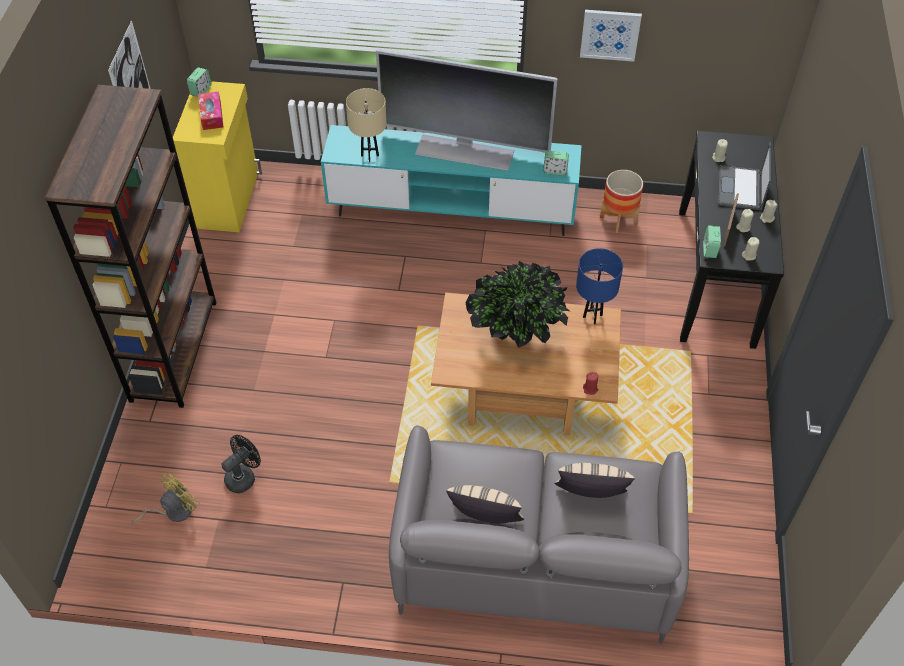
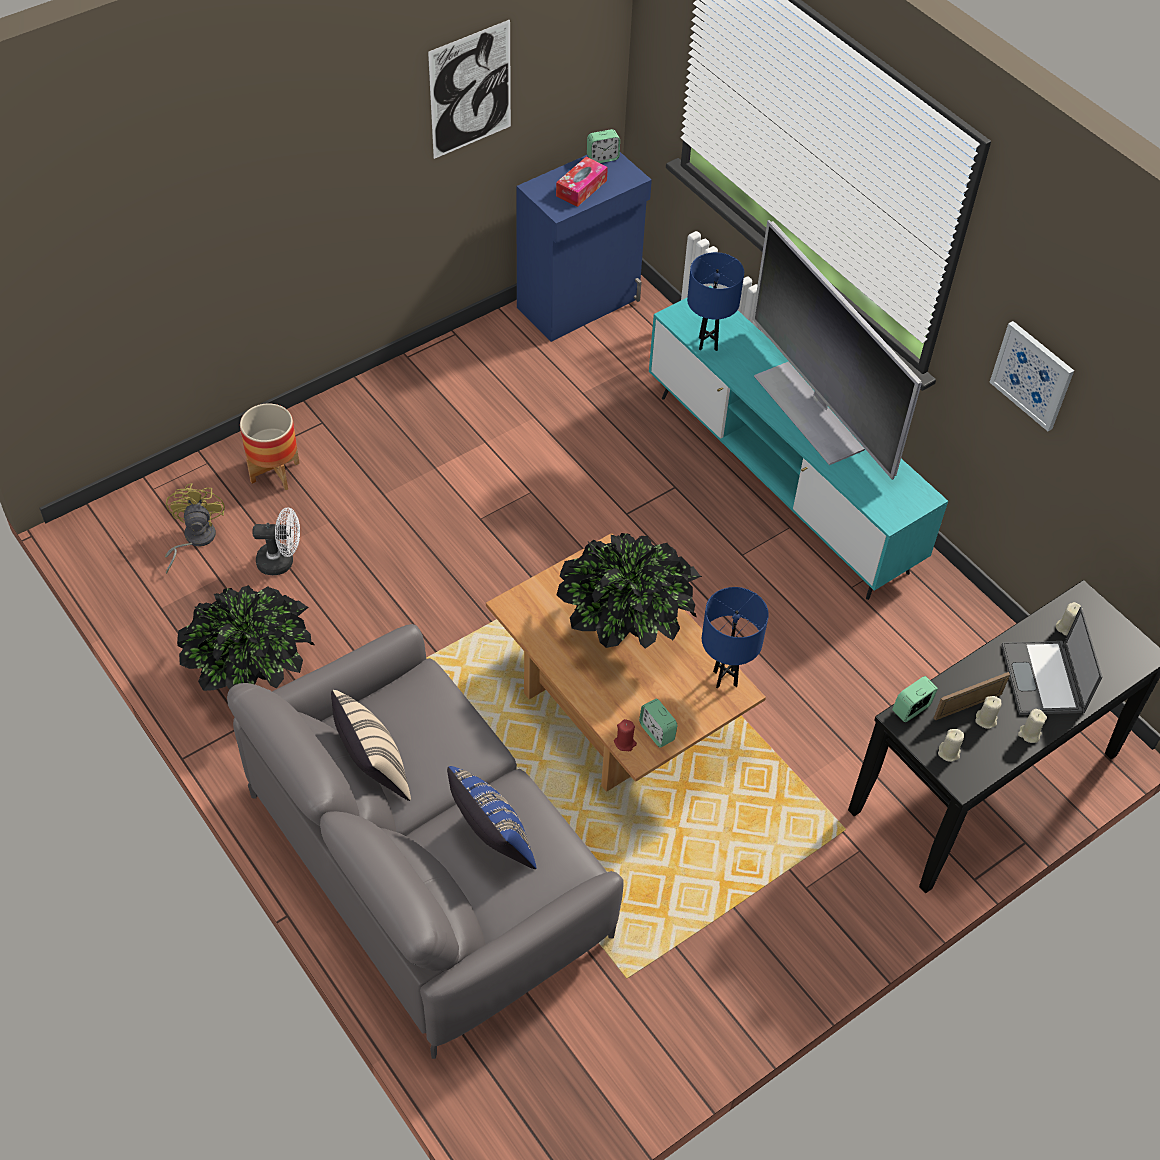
camera: 45 degrees right, 0 degrees up
brown bookcase [44,85,216,408] -> none
yellow fan [131,473,200,525] -> yellow fan turned 90 degrees counterclockwise [165,483,225,574]
yellow cabinet [173,81,262,232] -> blue cabinet [516,152,652,342]
black fan [221,435,261,493] -> white fan [252,507,300,575]
beige table lamp [346,88,387,162] -> blue table lamp [687,252,744,351]
alarm clock [543,151,569,176] -> alarm clock moved to [639,699,677,748]
beige pillow [555,463,635,498] -> blue pillow [447,766,536,869]
planter [600,170,643,233] -> planter moved to [240,403,300,490]
laptop [718,143,771,210] -> laptop turned 60 degrees counterclockwise [1001,606,1103,715]
none -> potted plant [177,585,315,691]

